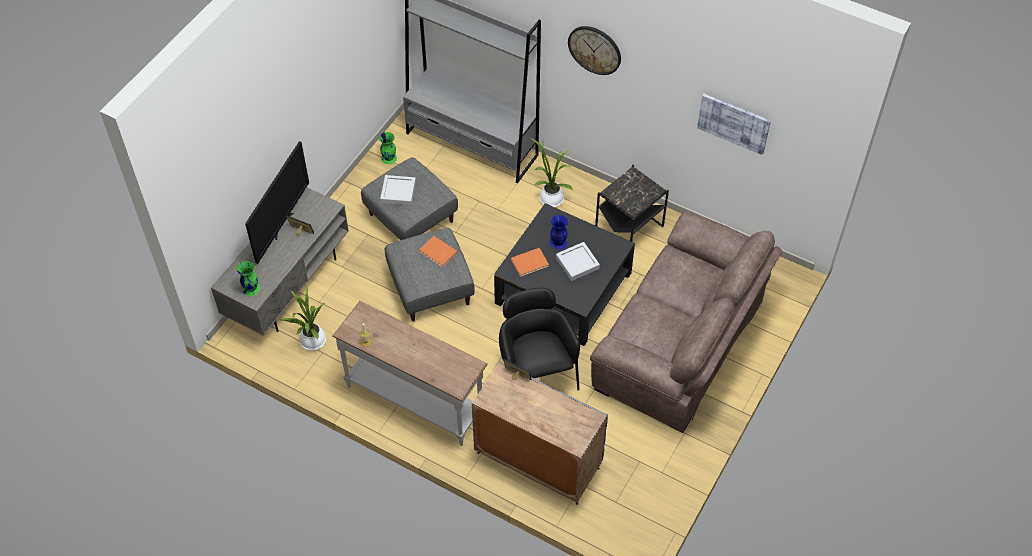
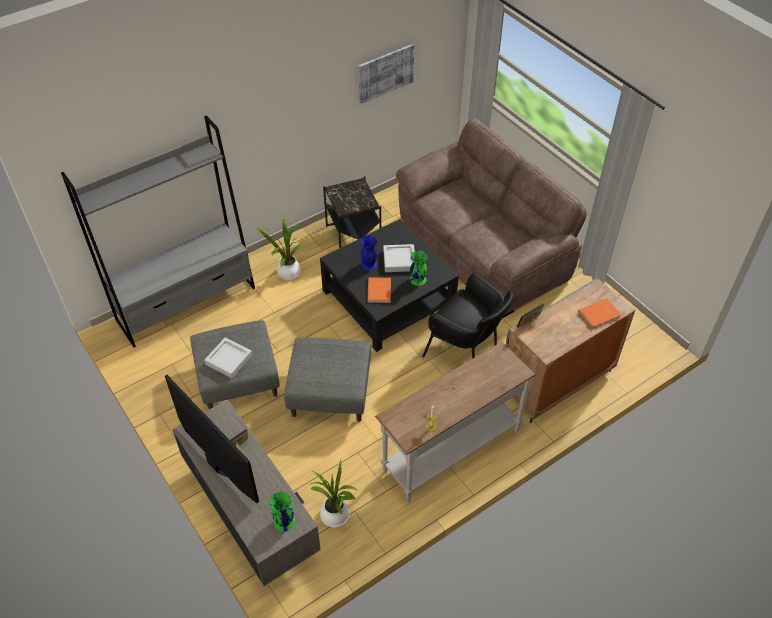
camera: 65 degrees left, 5 degrees down
green vase [379,132,397,164] -> green vase moved to [410,250,428,286]
orange book [419,236,458,267] -> orange book moved to [578,299,621,329]
black armchair [499,288,580,391] -> black armchair turned 150 degrees counterclockwise [422,274,514,359]
wall clock [568,26,621,75] -> none

